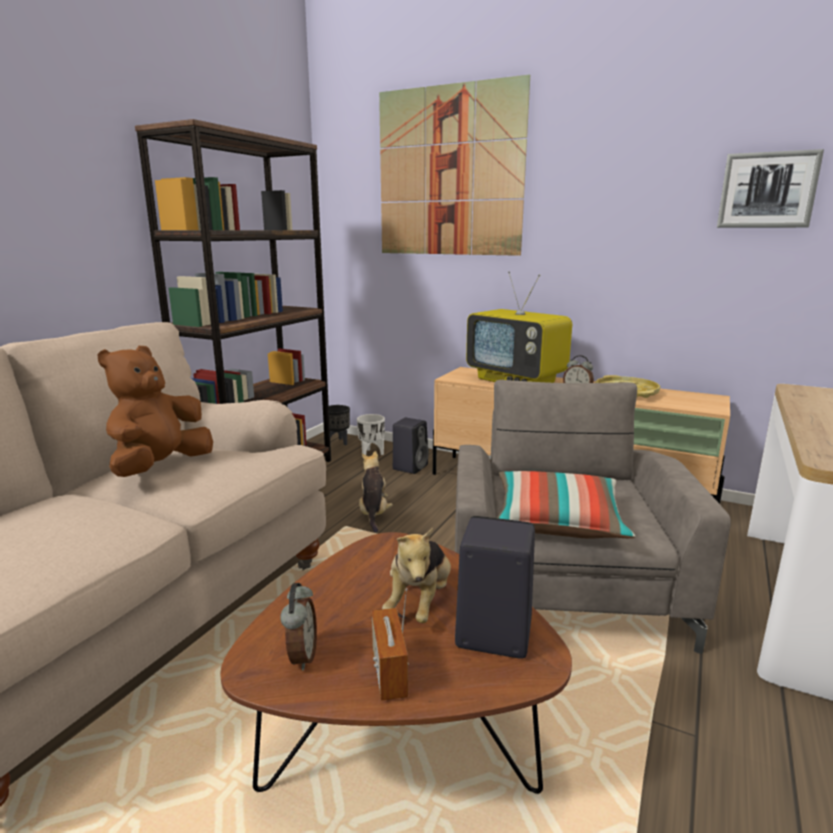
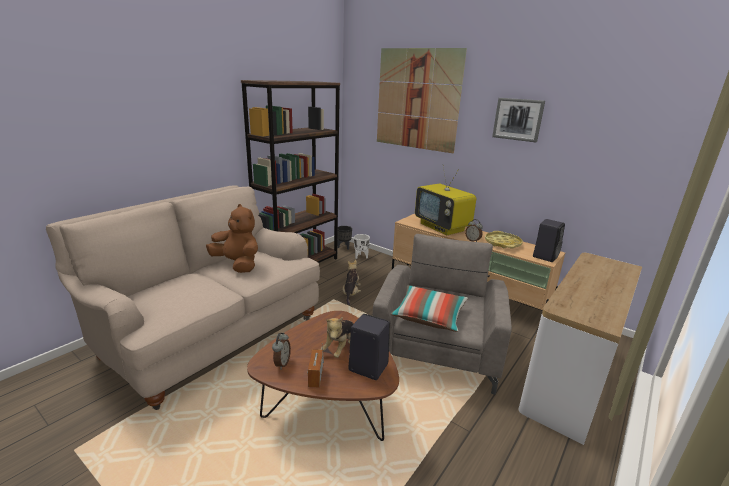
camera: 10 degrees right, 5 degrees up
brown plush toy [97,346,213,477] -> brown plush toy turned 90 degrees clockwise [206,204,258,273]
black speaker [393,418,429,474] -> black speaker moved to [533,219,565,262]
picture [717,149,824,228] -> picture moved to [492,98,545,142]

